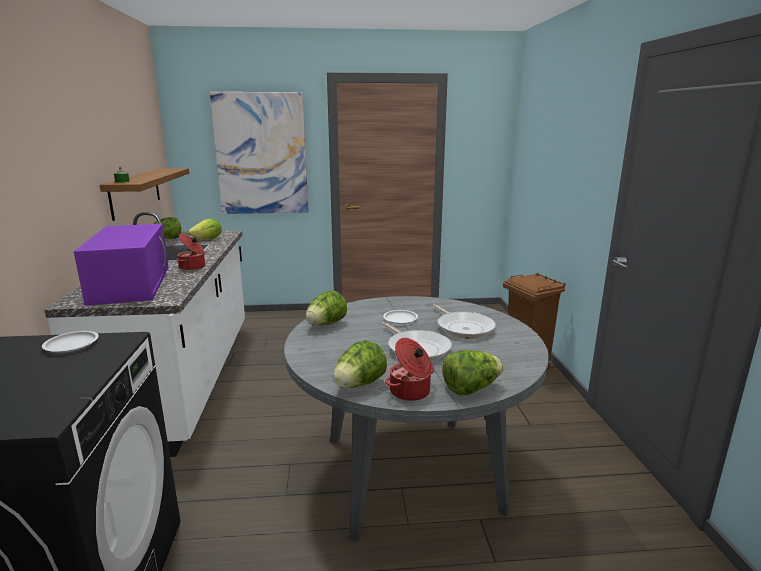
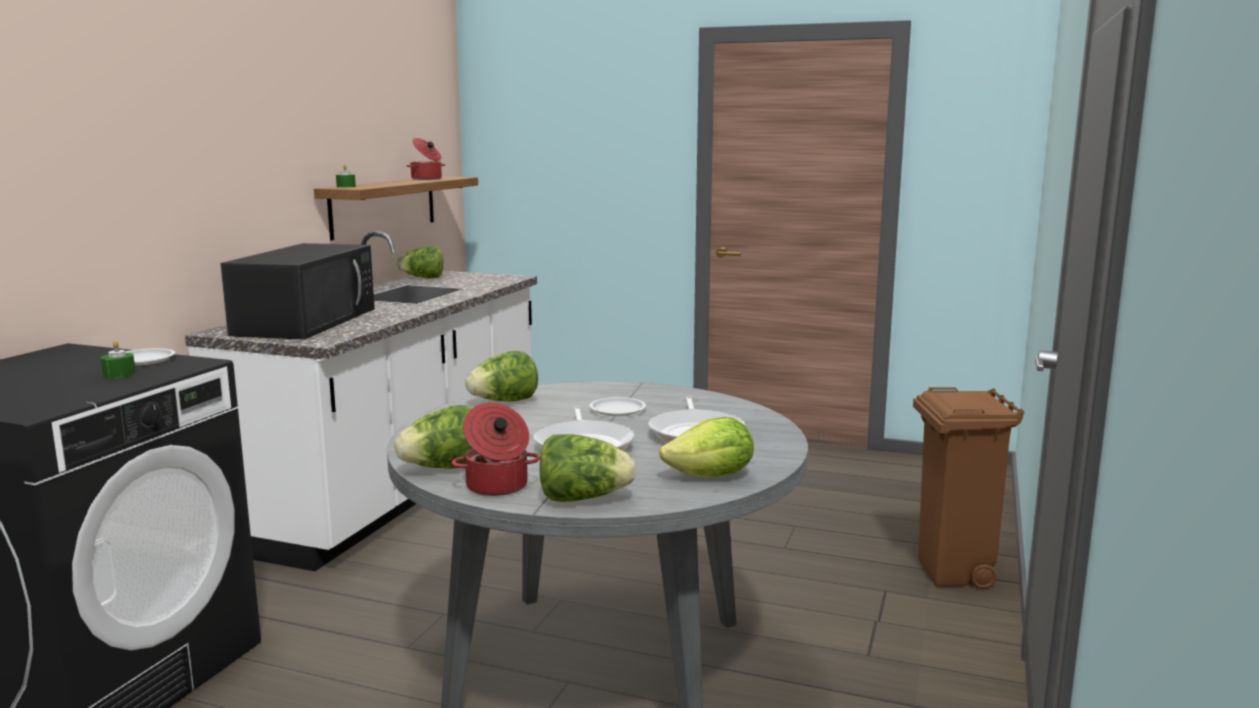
camera: 25 degrees right, 5 degrees down
purple microwave [74,224,169,306] -> black microwave [221,243,375,340]
cooking pot [177,234,205,270] -> cooking pot moved to [407,138,445,180]
lettuce [188,218,222,240] -> lettuce moved to [659,417,754,478]
picture [210,92,308,214] -> none
none -> green candle [101,341,136,378]

